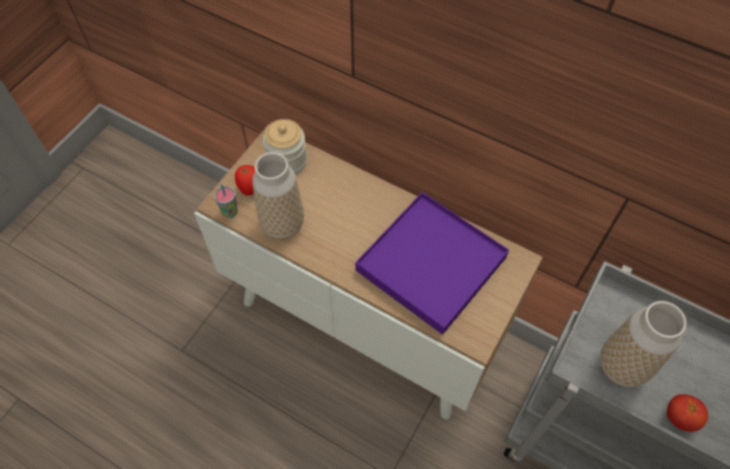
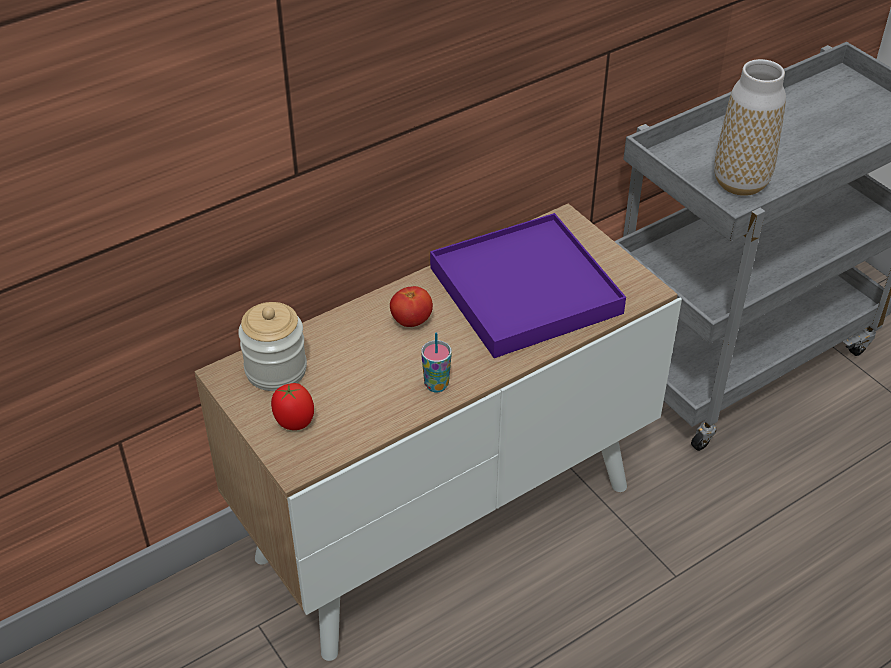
camera: 65 degrees left, 15 degrees down
cup [214,184,238,218] -> cup moved to [421,332,452,392]
vase [252,152,304,239] -> none
tomato [667,394,708,432] -> tomato moved to [390,286,433,327]

